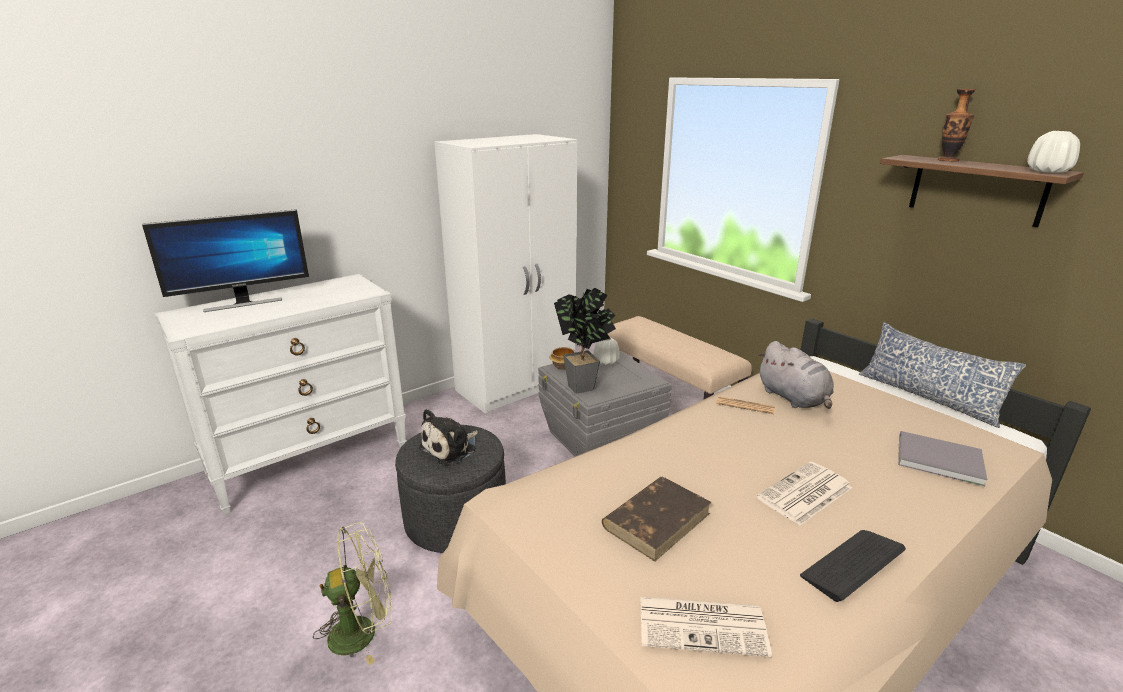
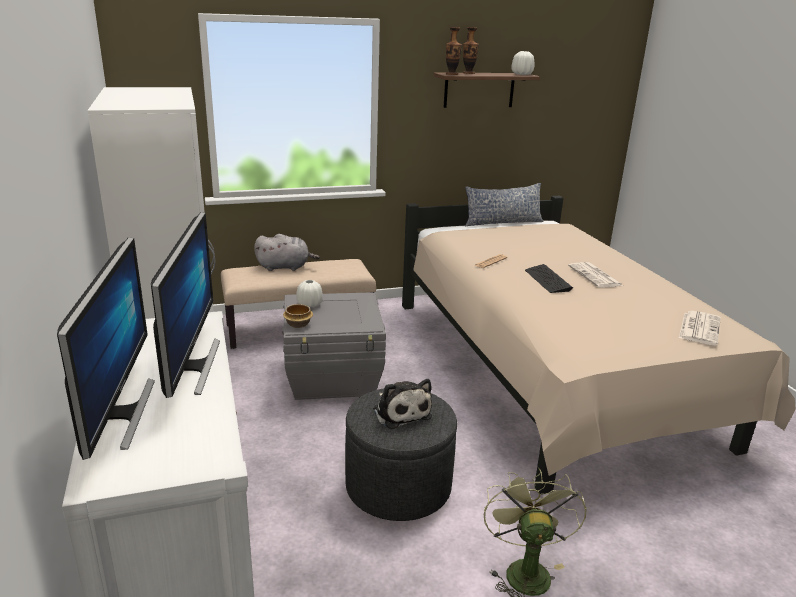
camera: 70 degrees left, 0 degrees up
potted plant [554,288,616,394] -> none
brown book [602,477,711,562] -> none
grey plush toy [757,341,834,409] -> grey plush toy moved to [254,234,320,271]
keyboard [800,530,906,602] -> keyboard moved to [525,264,573,293]
grey book [898,431,987,486] -> none
none -> monitor [151,212,220,398]
none -> vase [446,27,462,75]

